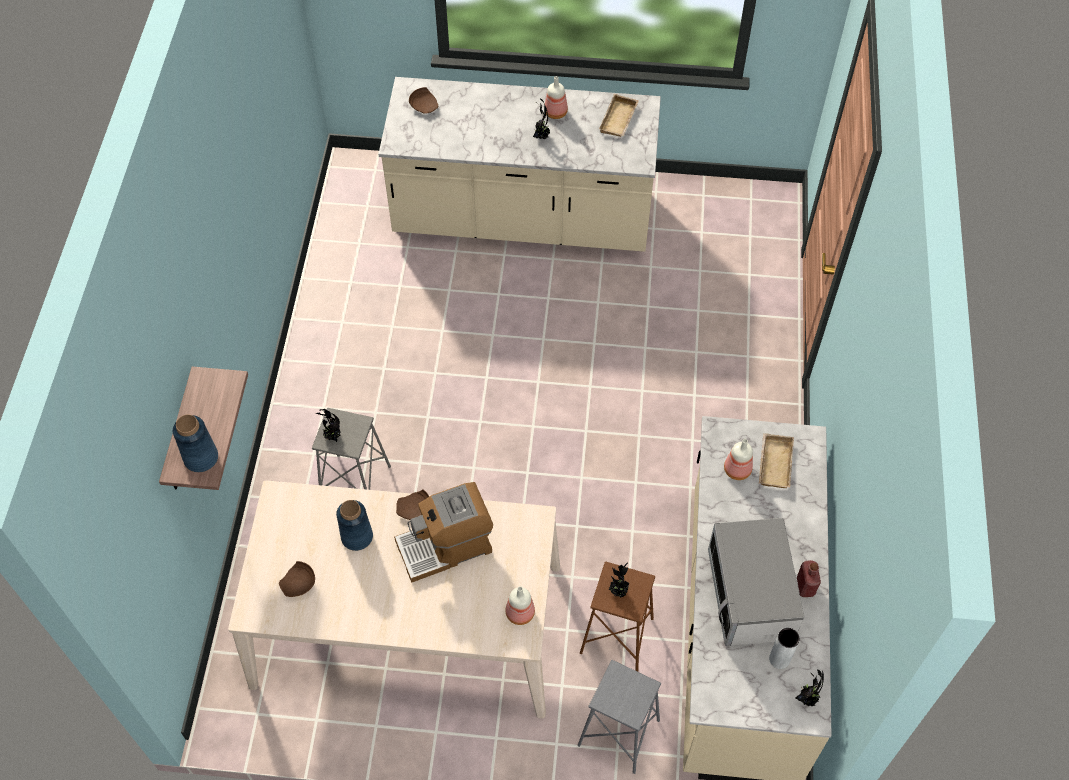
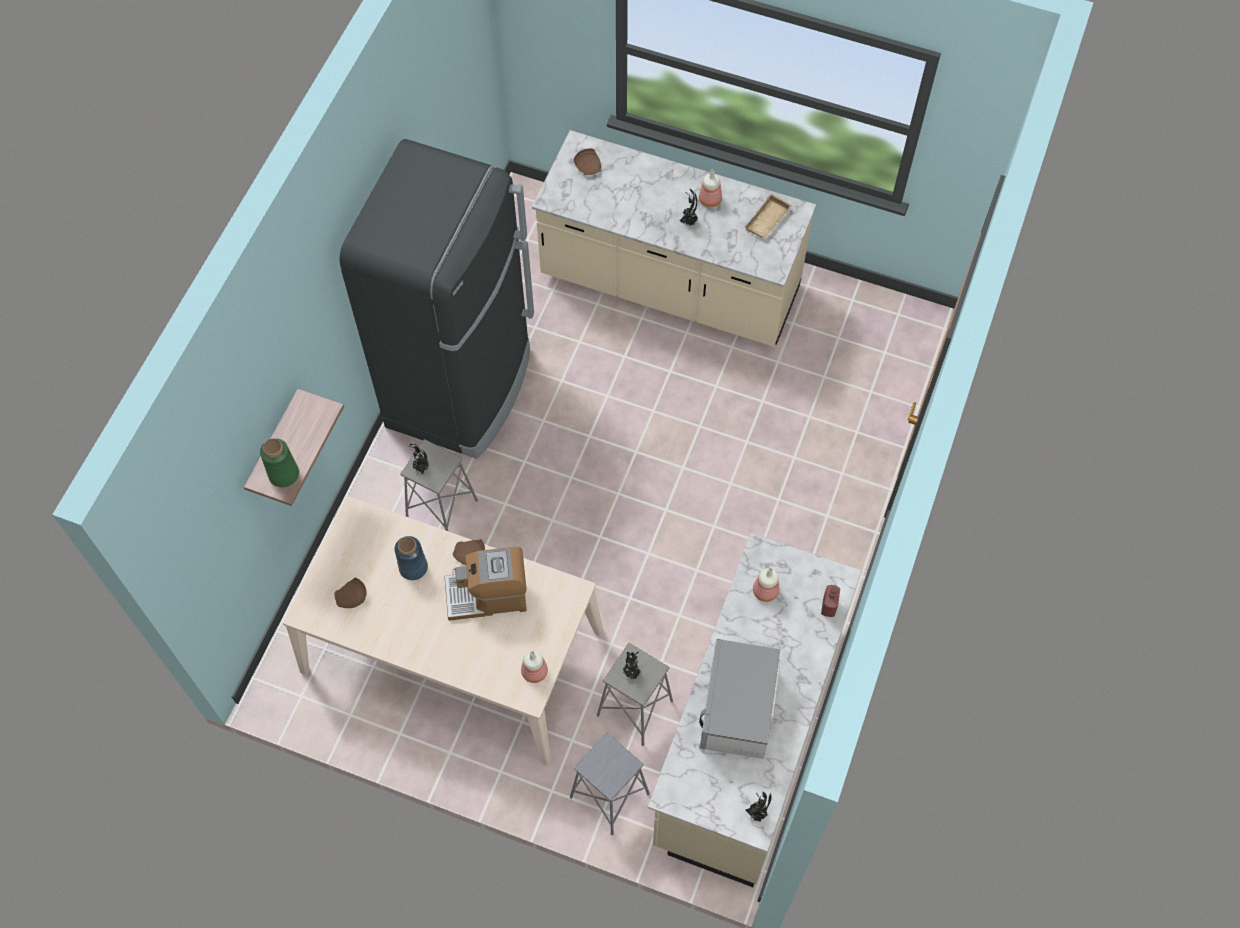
camera: 15 degrees right, 5 degrees up
blue vase [173,414,218,472] -> green vase [260,438,299,487]
brown stool [580,561,655,672] -> grey stool [597,643,673,746]
beige tray [759,433,794,488] -> none
grey vase [769,628,800,669] -> none
red bottle [797,560,821,597] -> red bottle moved to [821,585,840,617]
none -> black fridge [339,139,534,459]

